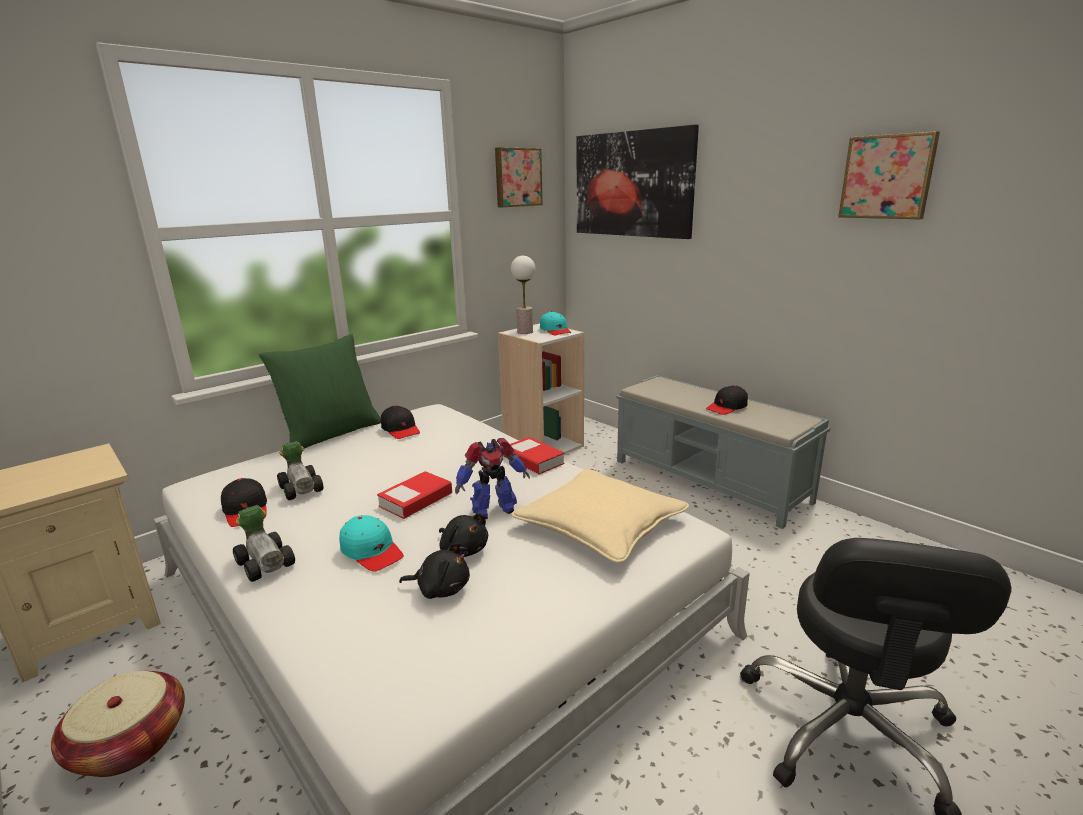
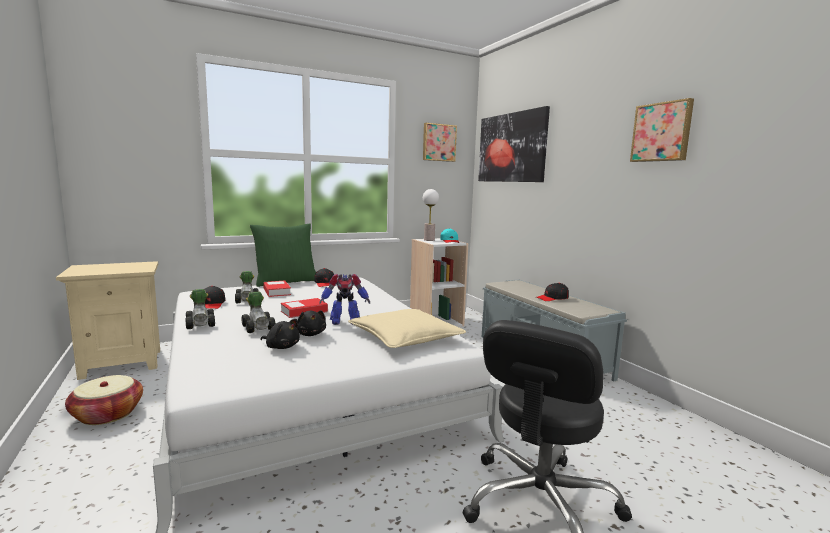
camera: 15 degrees right, 10 degrees down
turquoise cap [339,515,404,572] -> toy car [242,292,275,333]
book [503,437,565,474] -> book moved to [263,280,291,297]

